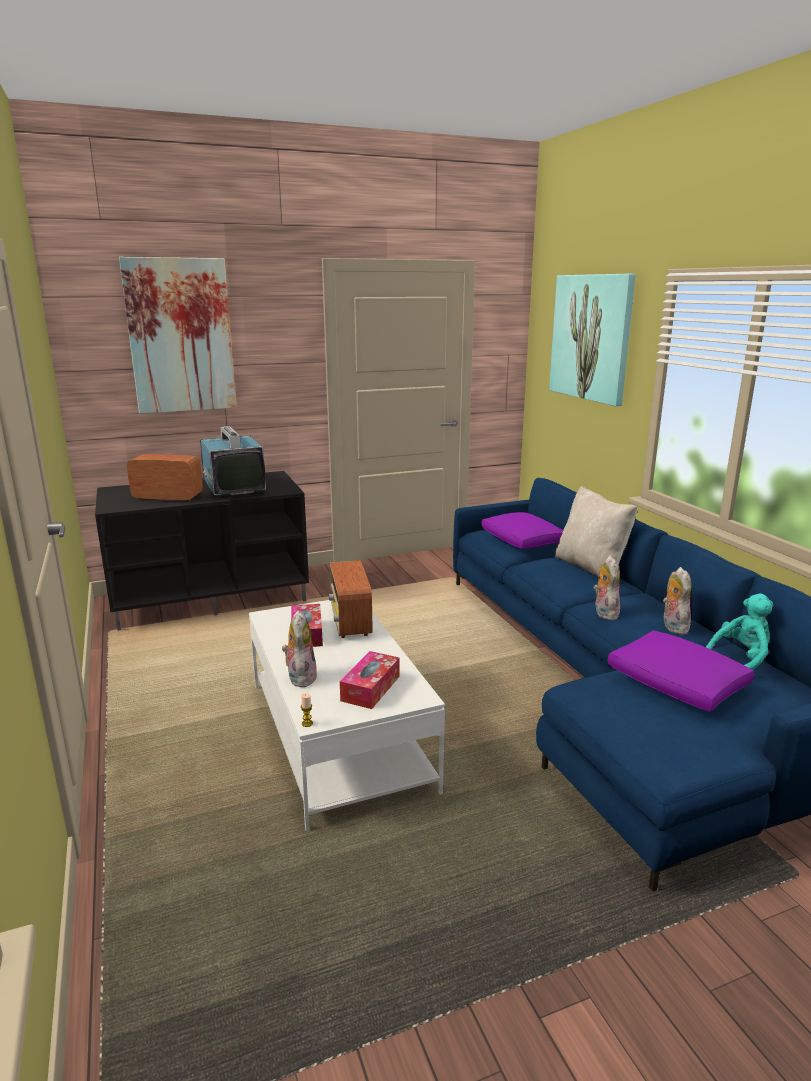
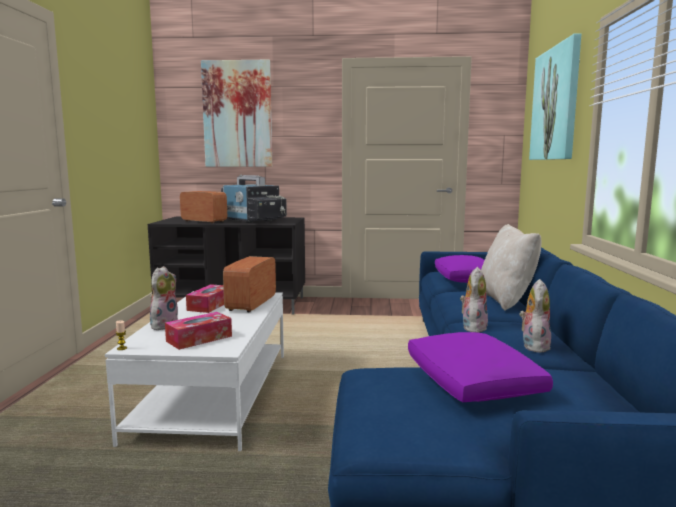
camera: 25 degrees right, 10 degrees down
television [200,426,266,497] -> television turned 135 degrees clockwise [221,175,287,223]
turquoise plush toy [706,594,774,670] -> none

